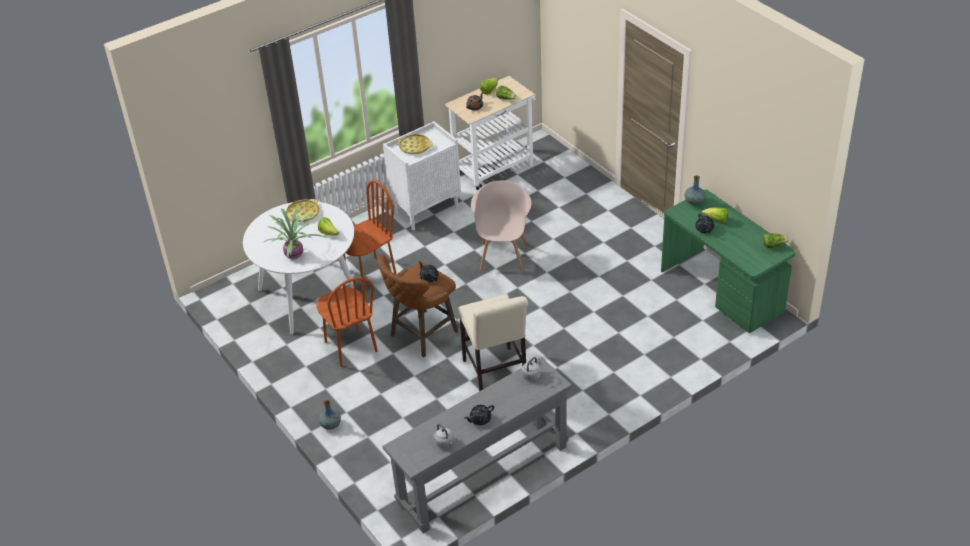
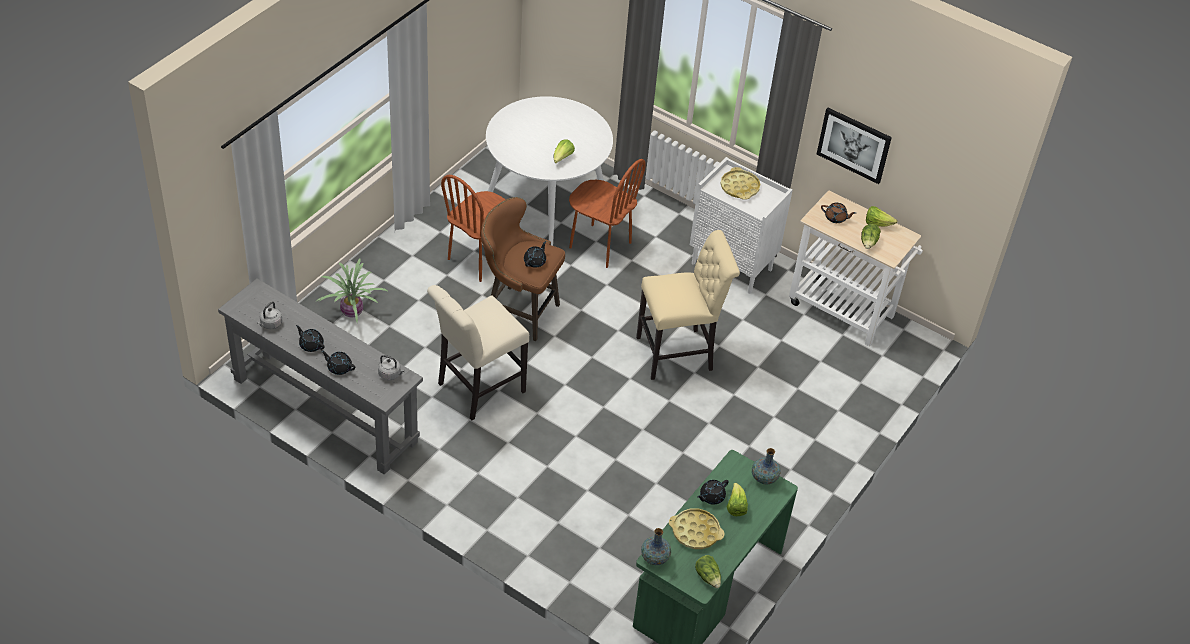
camera: 65 degrees right, 5 degrees up
potted plant [263,206,326,259] -> potted plant moved to [317,259,389,323]
yellow tray [286,199,319,222] -> yellow tray moved to [669,509,725,549]
vase [319,400,341,430] -> vase moved to [641,528,671,565]
beige chair [471,181,531,272] -> beige stool [636,230,740,380]
none -> black teapot [321,350,355,375]
none -> picture [817,108,892,184]

